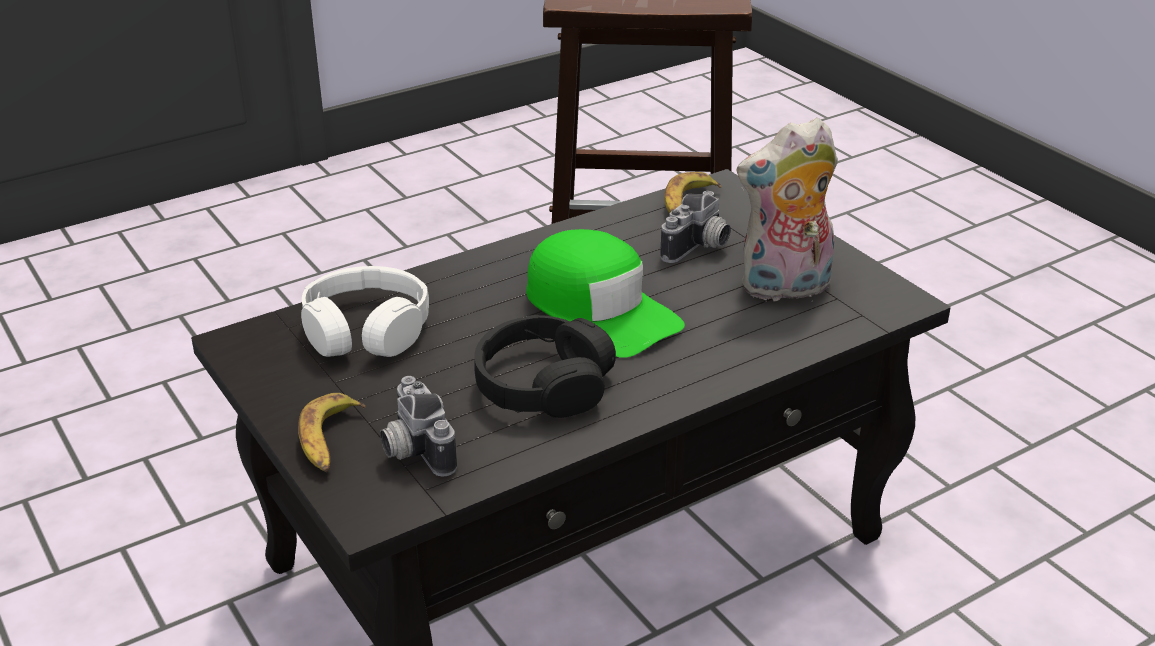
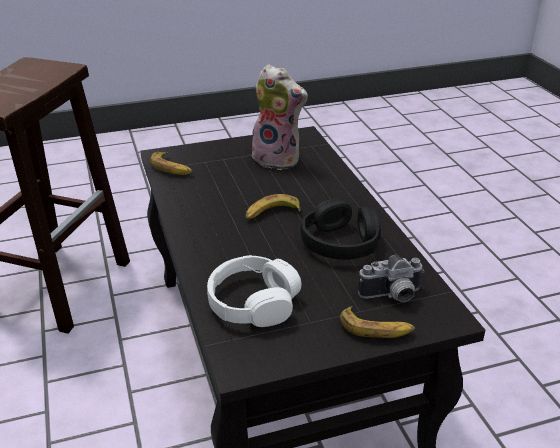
camera: 75 degrees left, 0 degrees up
green cap [526,229,685,358] -> banana [246,194,301,220]
camera [660,191,731,263] -> none
plush toy [736,118,838,302] -> plush toy turned 60 degrees counterclockwise [252,64,308,170]

